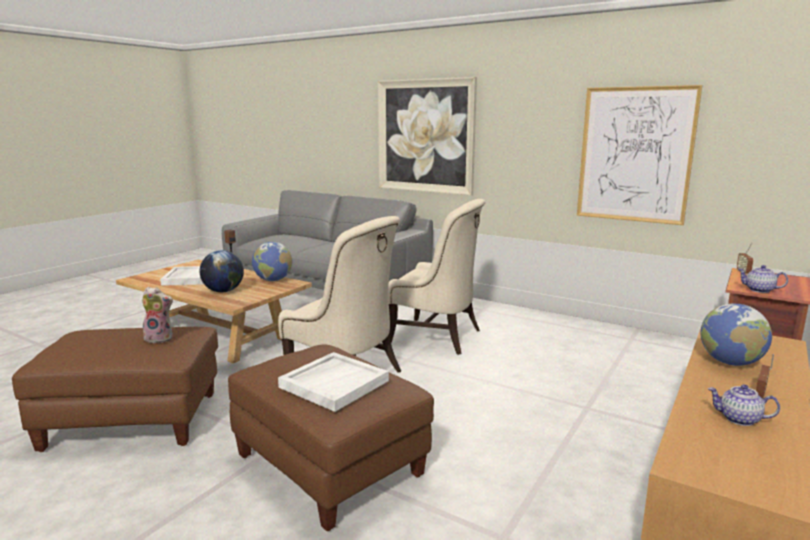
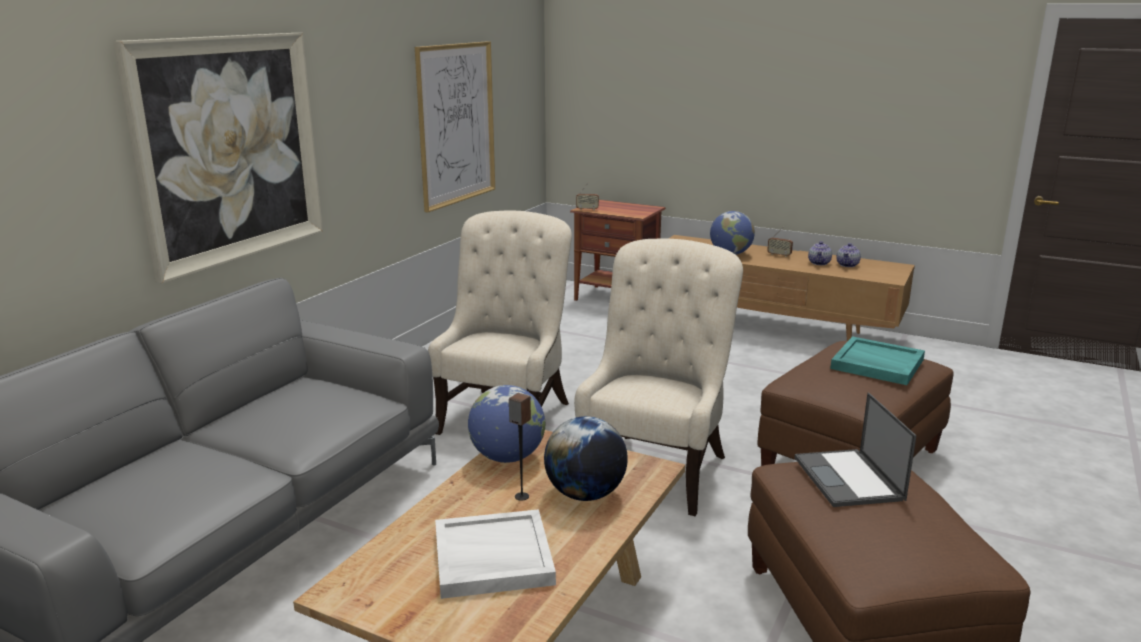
camera: 95 degrees left, 5 degrees up
plush toy [142,287,173,343] -> laptop [794,393,917,507]
white tray [278,352,389,412] -> turquoise tray [830,336,925,385]
teapot [738,265,788,293] -> teapot moved to [836,243,861,267]

